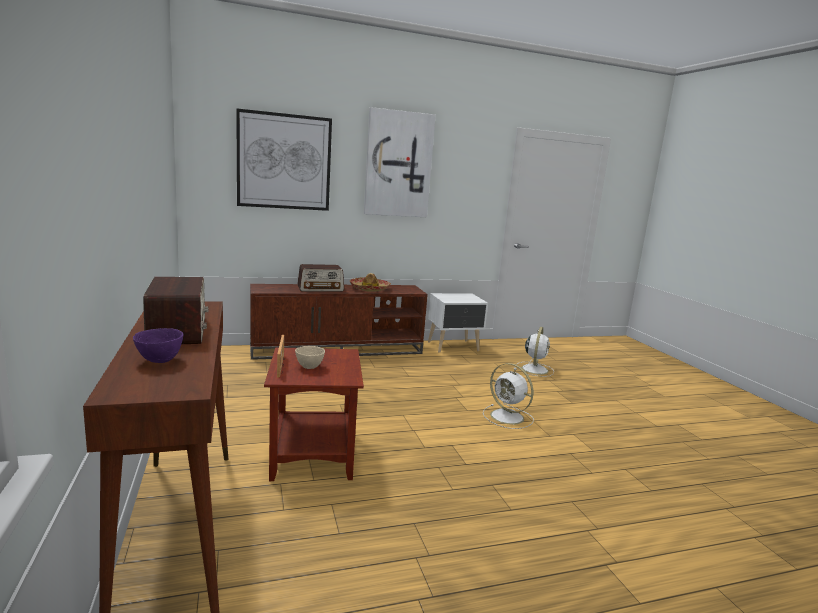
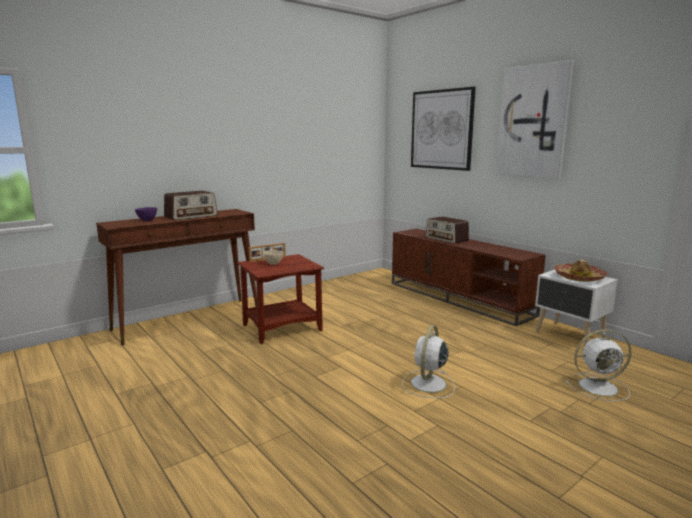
camera: 70 degrees right, 0 degrees up
hat [350,273,391,292] -> hat moved to [554,260,607,282]

